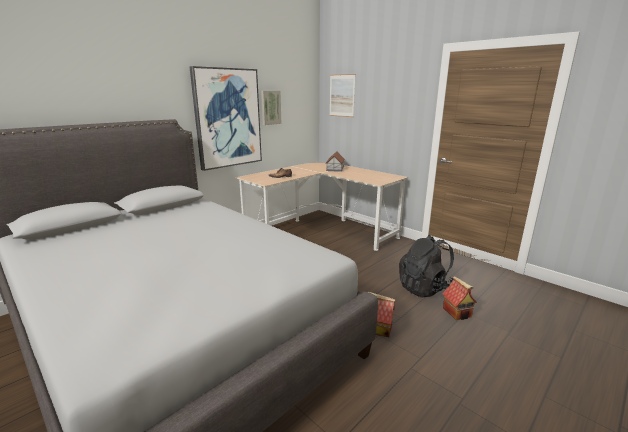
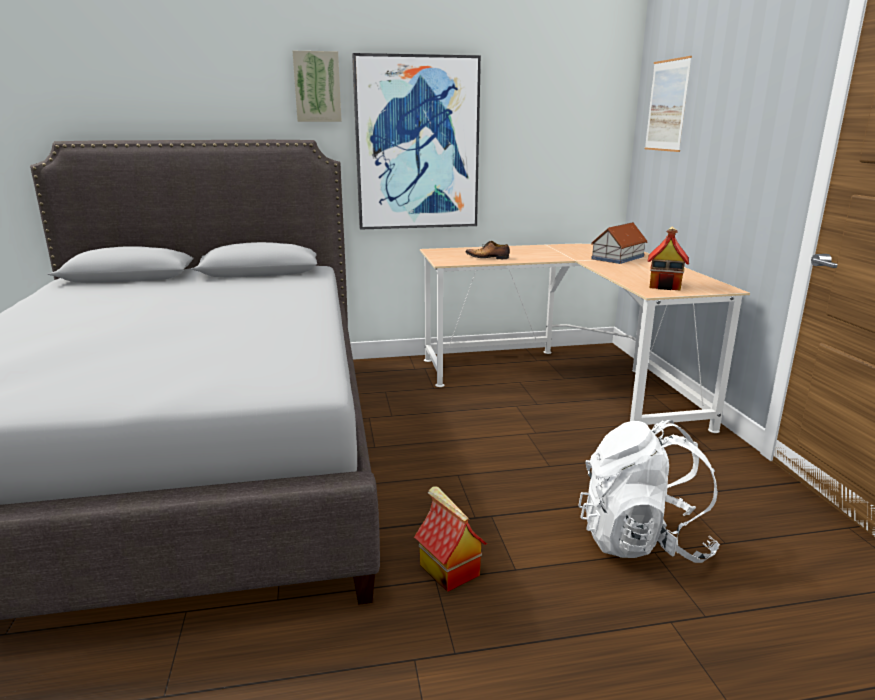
camera: 35 degrees right, 0 degrees up
picture [261,91,282,125] -> picture moved to [293,51,342,122]
black backpack [399,235,454,297] -> white backpack [578,420,720,563]
toy house [442,276,477,320] -> toy house moved to [647,226,689,290]

